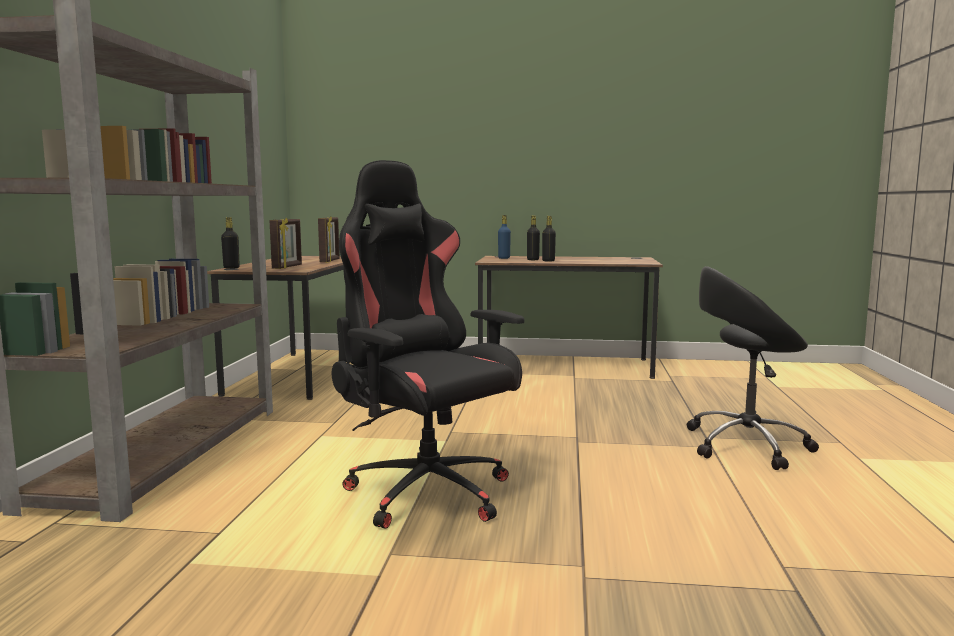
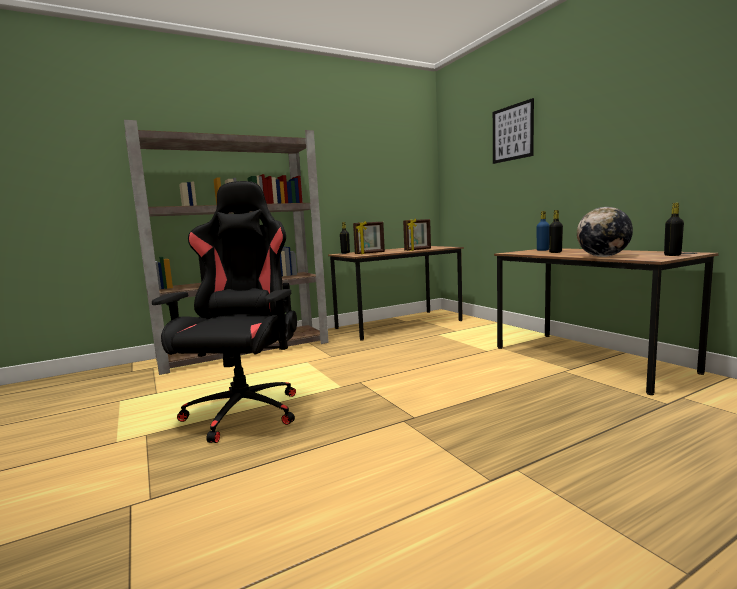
camera: 55 degrees right, 0 degrees up
black bottle [542,216,556,262] -> black bottle moved to [664,203,684,256]
black office chair [686,266,819,470] -> none
none -> picture [493,98,534,164]
none -> globe [577,207,633,257]

